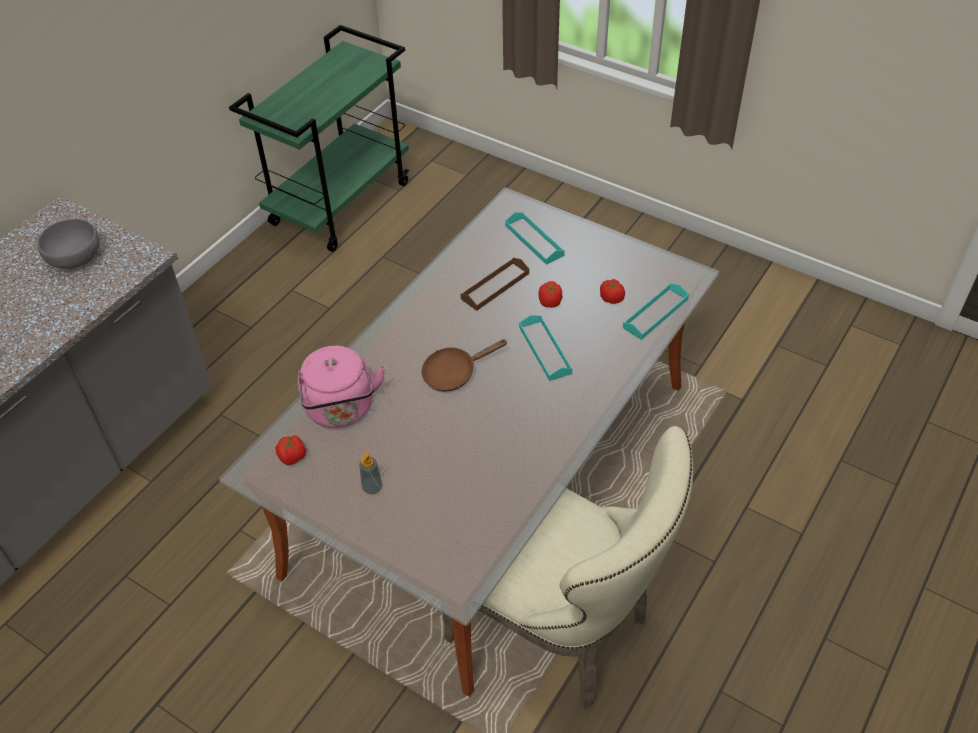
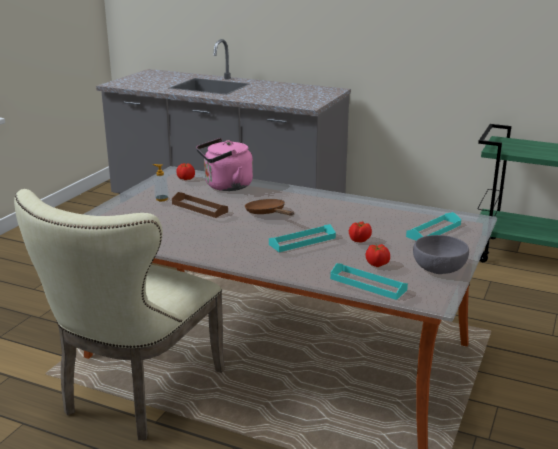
camera: 80 degrees right, 25 degrees down
grey bowl [37,219,99,269] -> grey bowl moved to [413,235,469,274]
brown tray [461,258,529,311] -> brown tray moved to [172,192,228,218]

